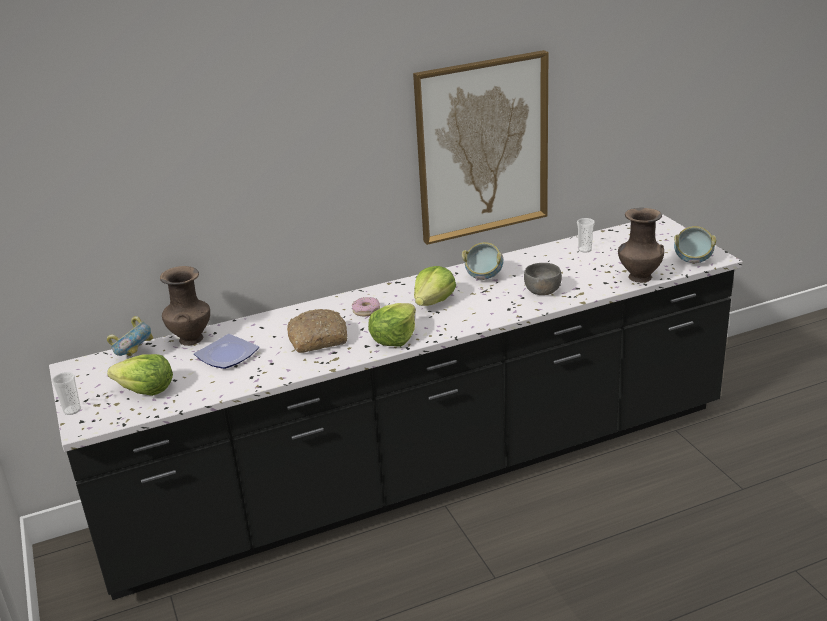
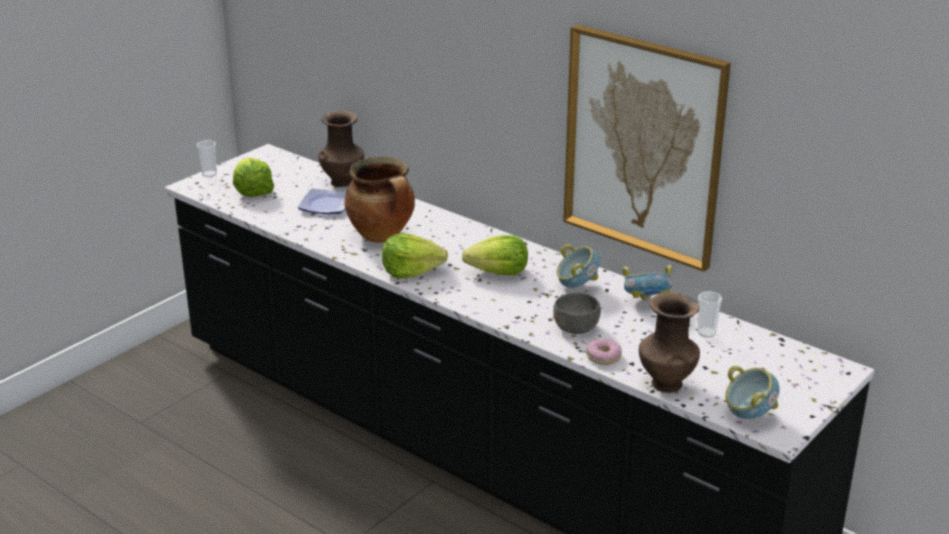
camera: 60 degrees right, 0 degrees up
bowl [107,316,153,356] -> bowl moved to [622,265,673,300]
bread [287,309,348,353] -> cooking pot [344,157,415,243]
donut [352,297,380,316] -> donut moved to [586,339,622,365]

